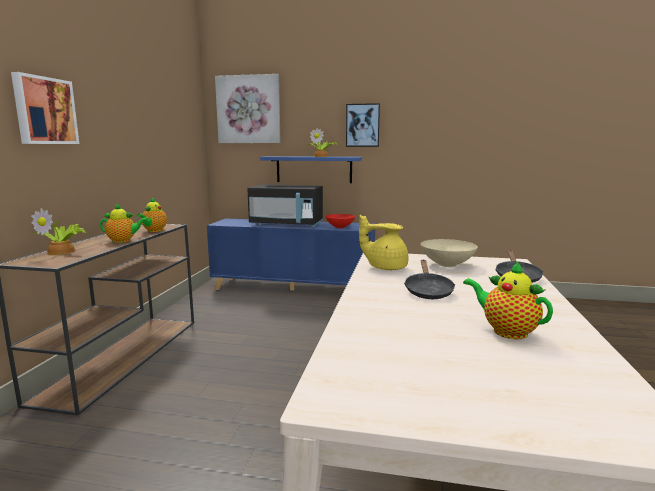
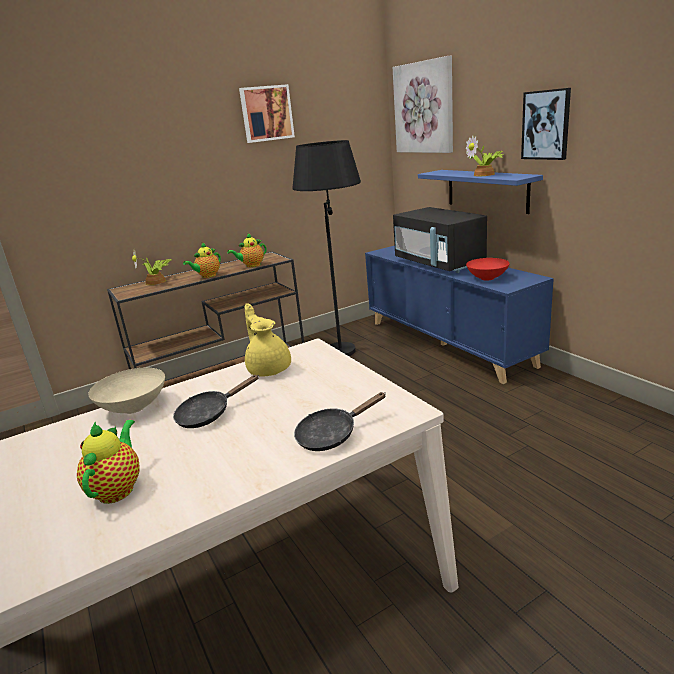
camera: 50 degrees right, 10 degrees up
picture [11,72,79,144] -> picture moved to [239,84,295,143]
teapot [100,204,149,243] -> teapot turned 90 degrees clockwise [183,242,221,278]
beige bowl [421,239,478,267] -> beige bowl moved to [88,367,165,414]
none -> black floor lamp [293,140,361,356]

